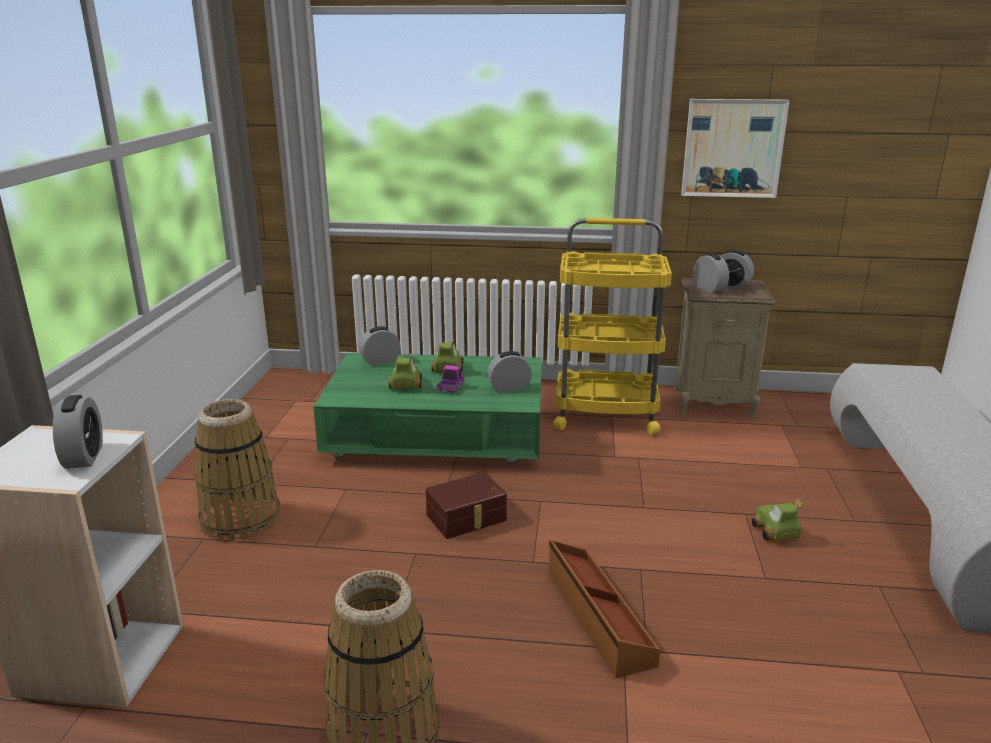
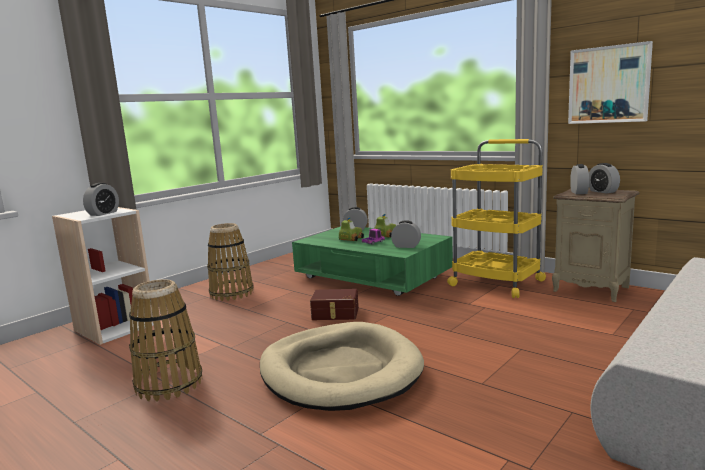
camera: 35 degrees right, 10 degrees down
brown storage box [549,540,660,678] -> beige dog bed [260,322,424,411]
toy car [752,499,803,542] -> none

